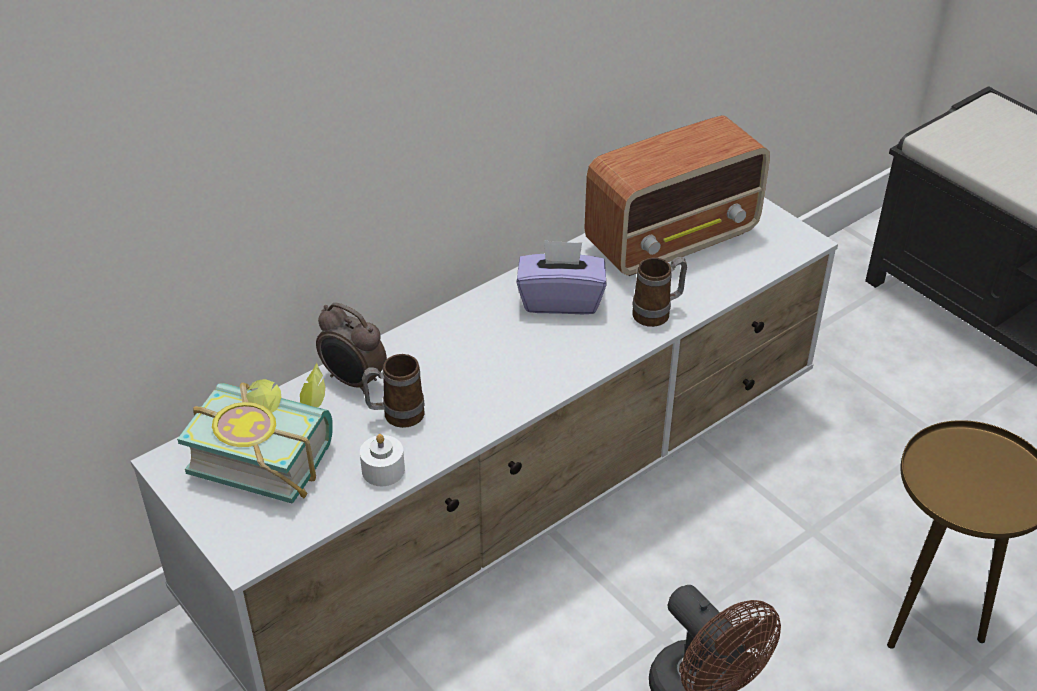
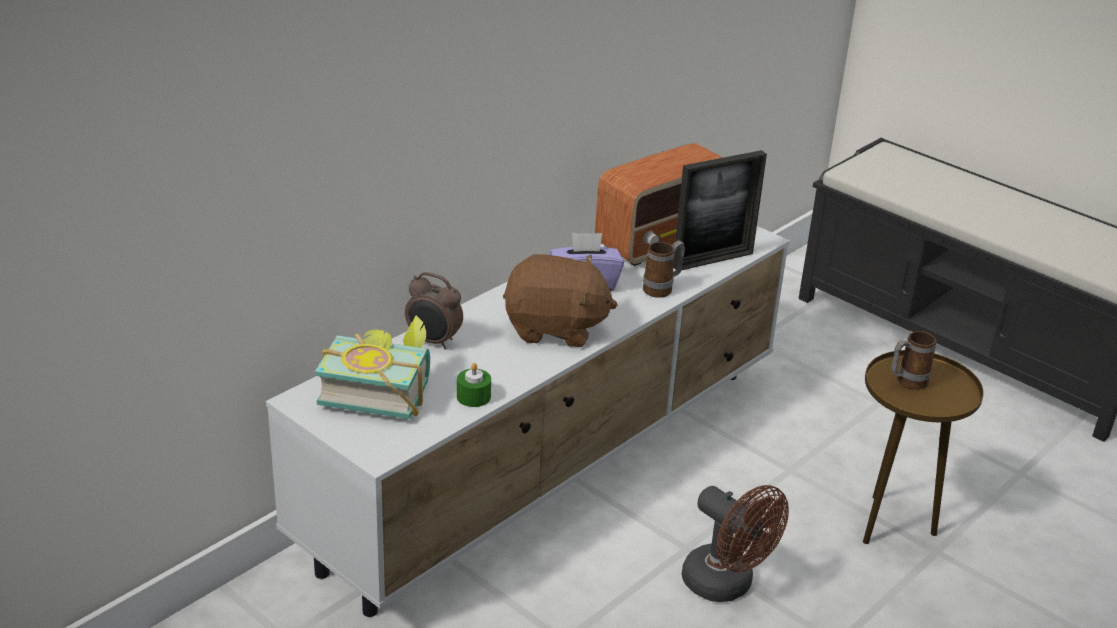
camera: 10 degrees left, 10 degrees down
white candle [360,434,405,486] -> green candle [457,363,491,407]
mug [362,354,425,428] -> mug moved to [891,331,936,390]
none -> brown plush toy [503,254,618,347]
none -> picture frame [673,150,767,270]

